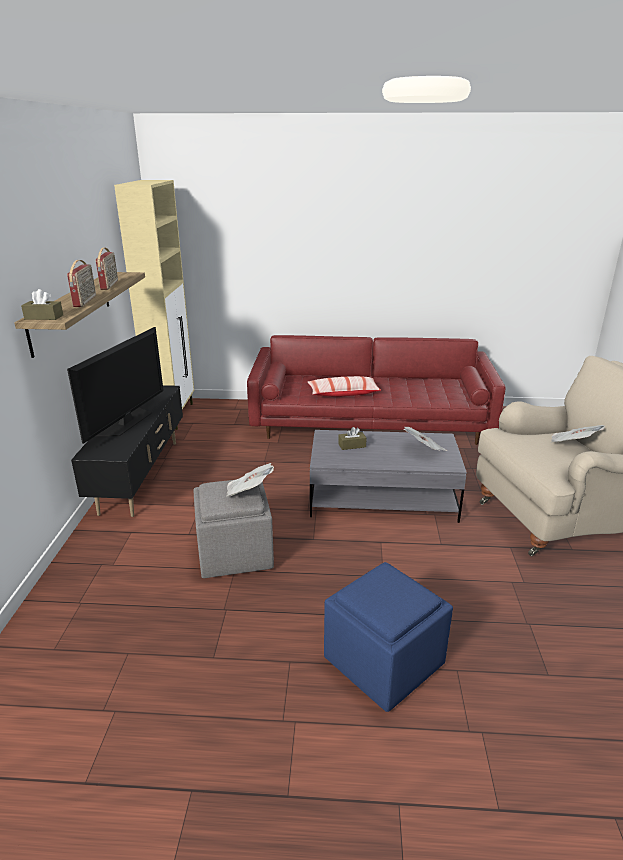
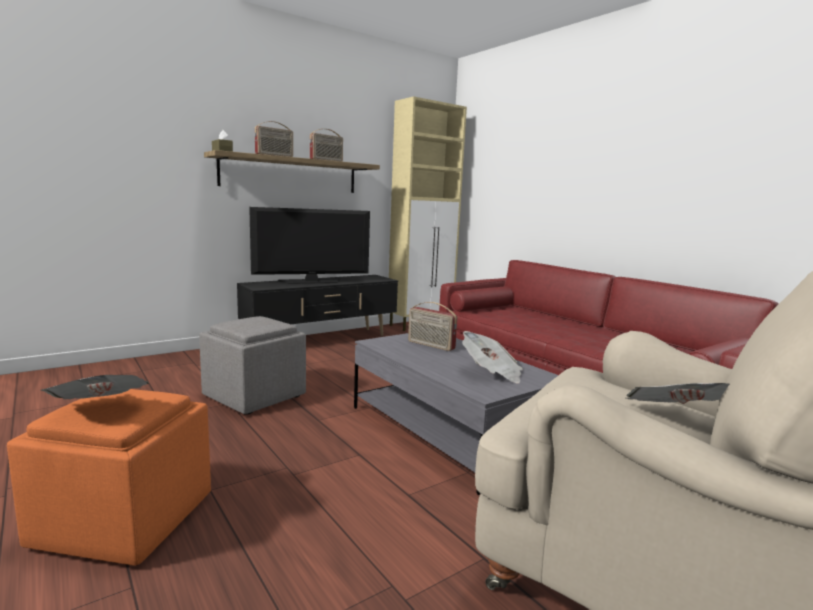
camera: 50 degrees right, 15 degrees down
newspaper [226,463,274,497] -> newspaper moved to [40,375,149,399]
pillow [308,376,381,397] -> none
blue ottoman [324,562,453,712] -> orange ottoman [7,389,211,565]
brown tissue box [338,427,367,450] -> radio [408,302,457,351]

